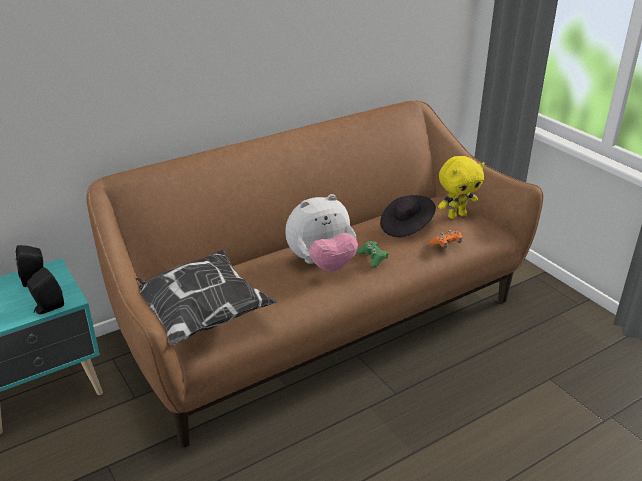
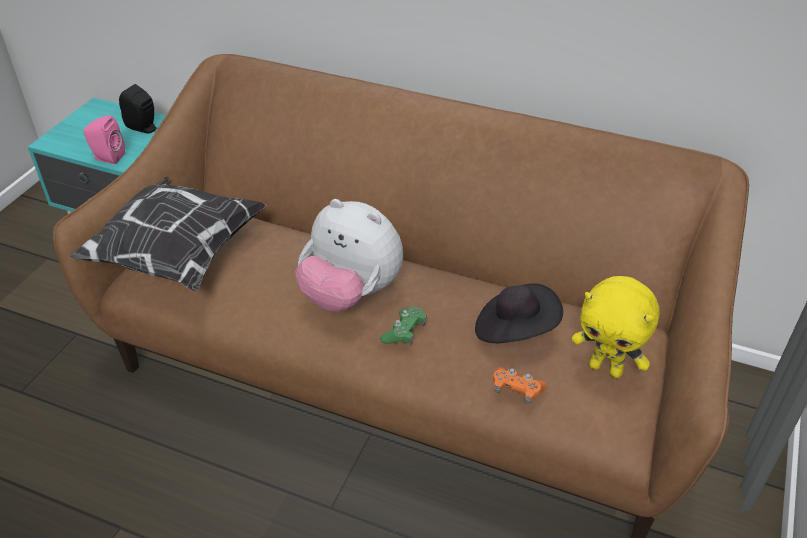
camera: 55 degrees right, 10 degrees up
black speaker [27,267,64,314] -> pink speaker [83,115,125,164]

